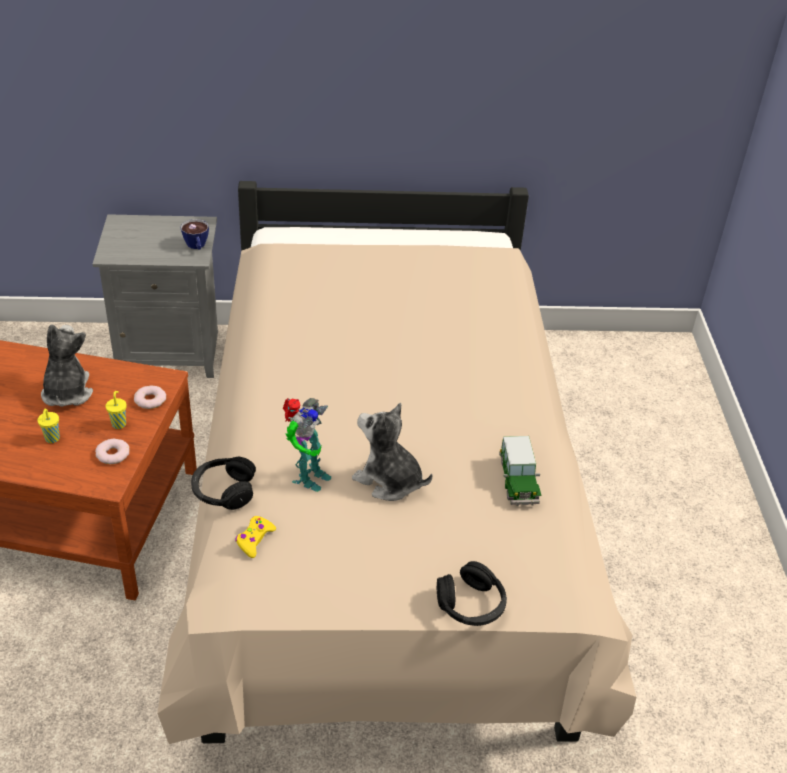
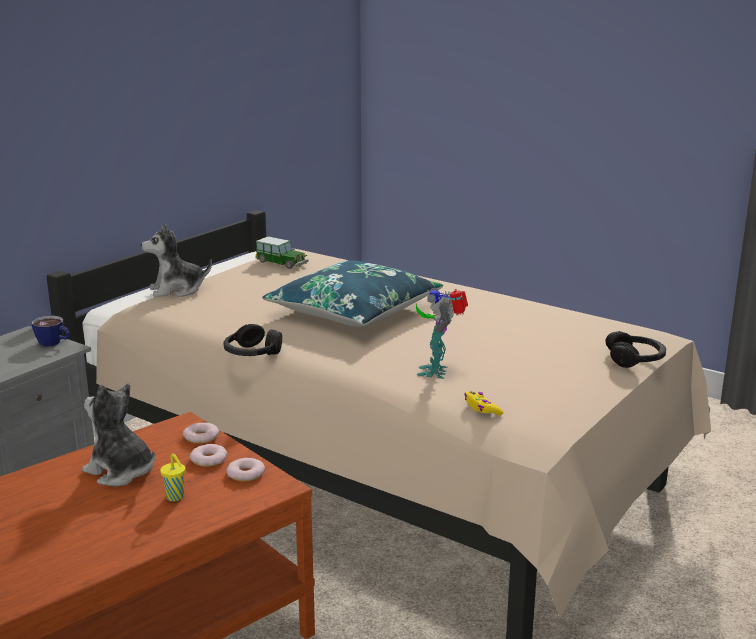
camera: 50 degrees left, 20 degrees down
yellow cup [106,391,127,429] -> donut [190,444,227,467]
black headphones [191,457,256,510] -> black headphones moved to [224,324,282,356]
toy robot [283,398,331,492] -> toy robot turned 150 degrees counterclockwise [416,288,468,379]
plush toy [352,403,433,501] -> plush toy moved to [141,224,212,297]
toy car [499,436,541,506] -> toy car moved to [255,236,309,269]
none -> blue pillow [262,260,443,327]

